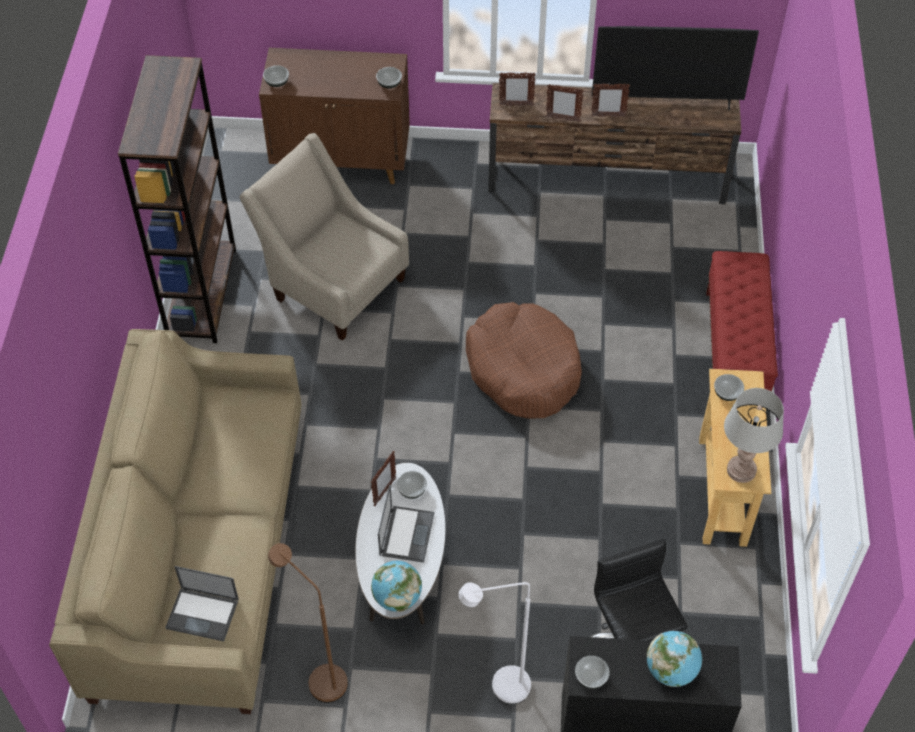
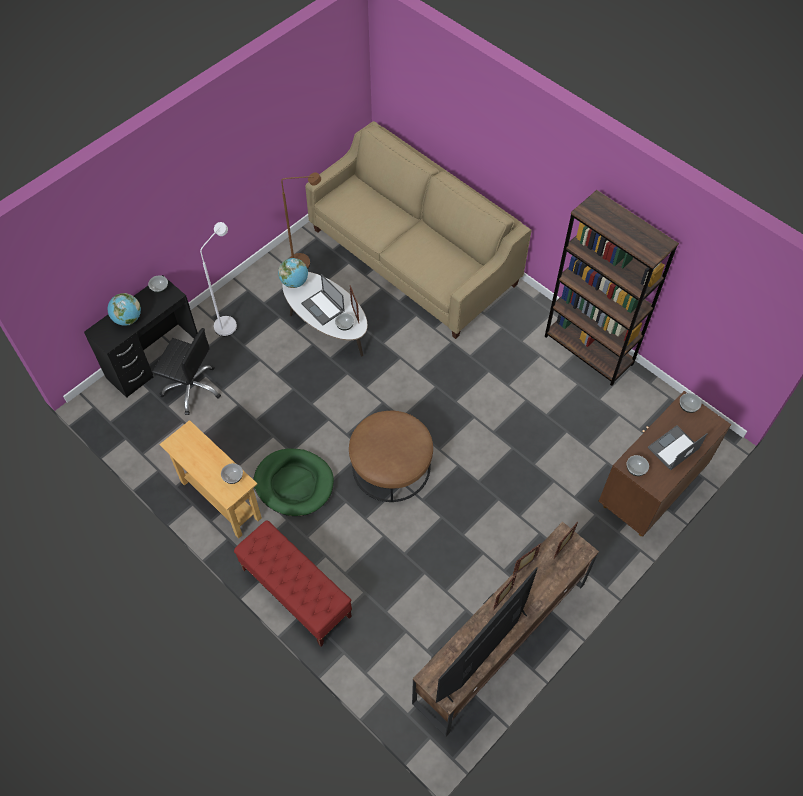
camera: 130 degrees right, 5 degrees up
laptop [165,566,239,641] -> laptop moved to [647,425,708,470]
beige armchair [239,133,409,341] -> none
brown dog bed [466,302,582,419] -> brown ottoman [349,411,433,502]
grey table lamp [724,388,784,483] -> none
none -> green dog bed [253,449,334,516]

